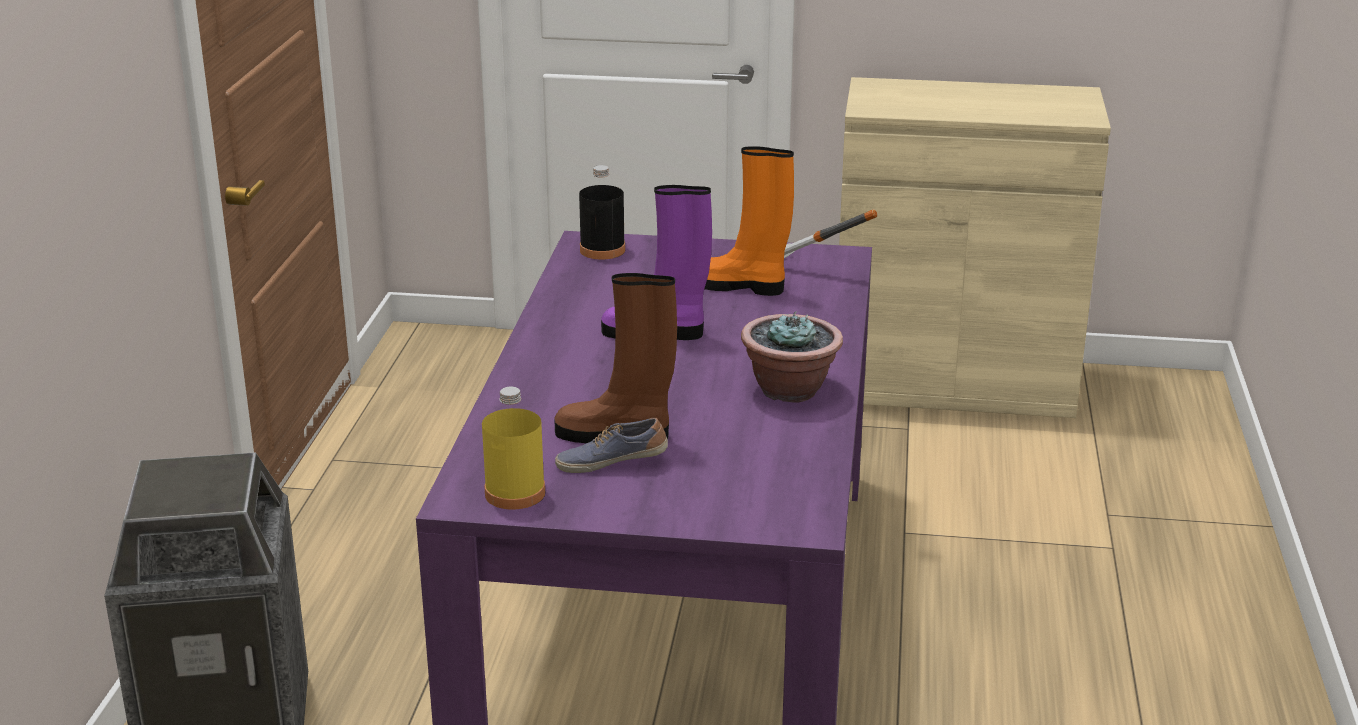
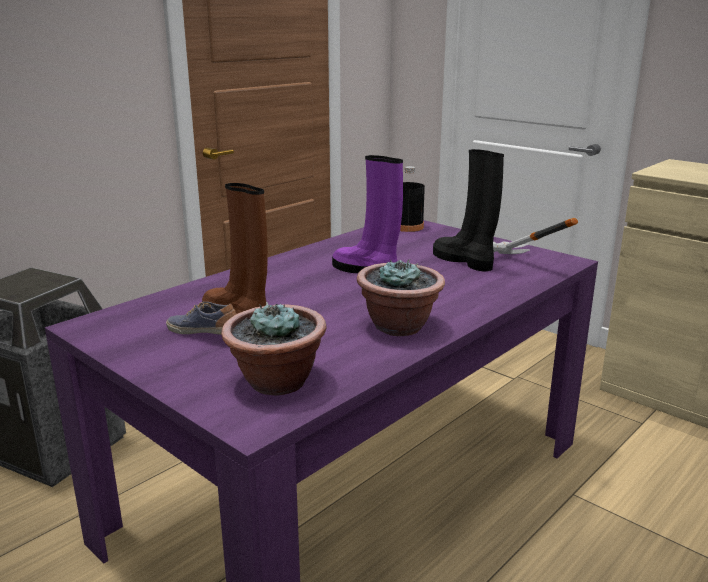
camera: 35 degrees right, 5 degrees down
yellow bottle [482,387,545,509] -> none
orange boot [704,146,794,296] -> black boot [433,149,504,271]
none -> potted plant [221,302,327,395]

